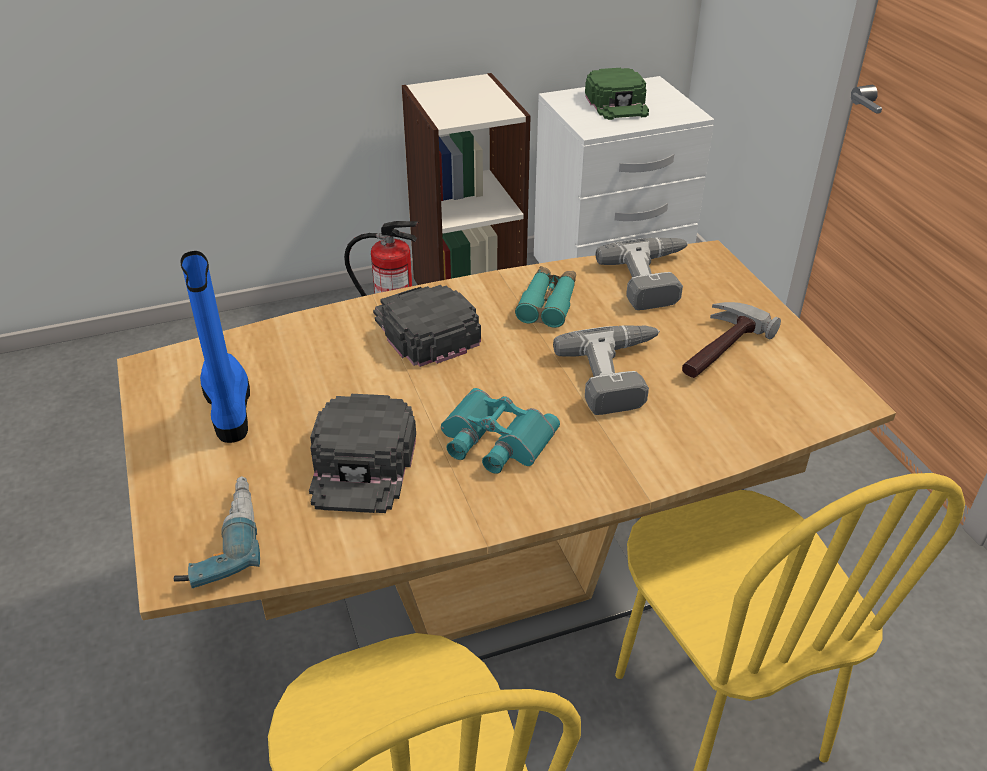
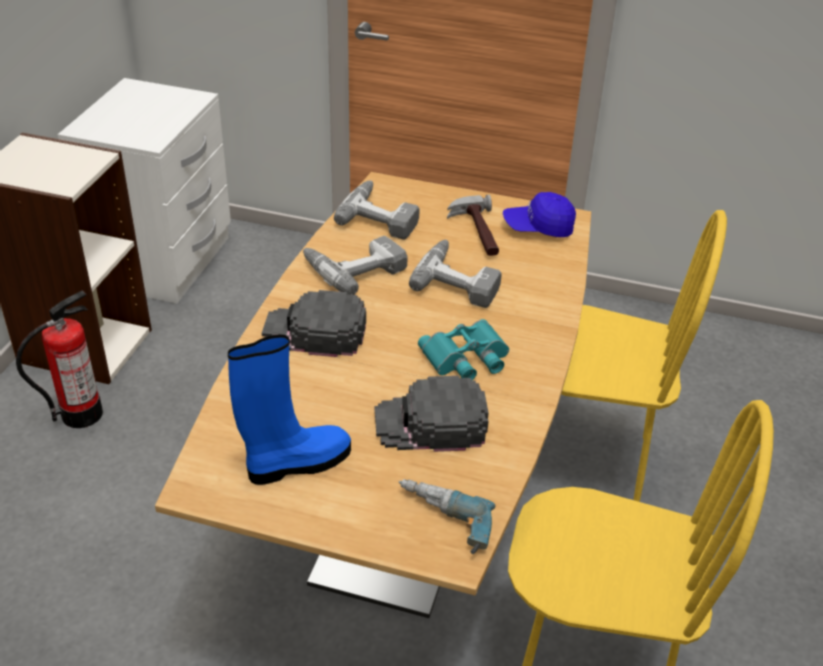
camera: 55 degrees left, 0 degrees up
blue boot [180,251,250,443] -> blue boot turned 135 degrees clockwise [228,334,351,485]
black cap [309,394,416,513] -> black cap turned 135 degrees clockwise [374,376,489,452]
turquoise binoculars [515,266,576,328] -> power drill [303,236,408,295]
green cap [585,68,649,120] -> none
none -> blue cap [503,192,576,237]

